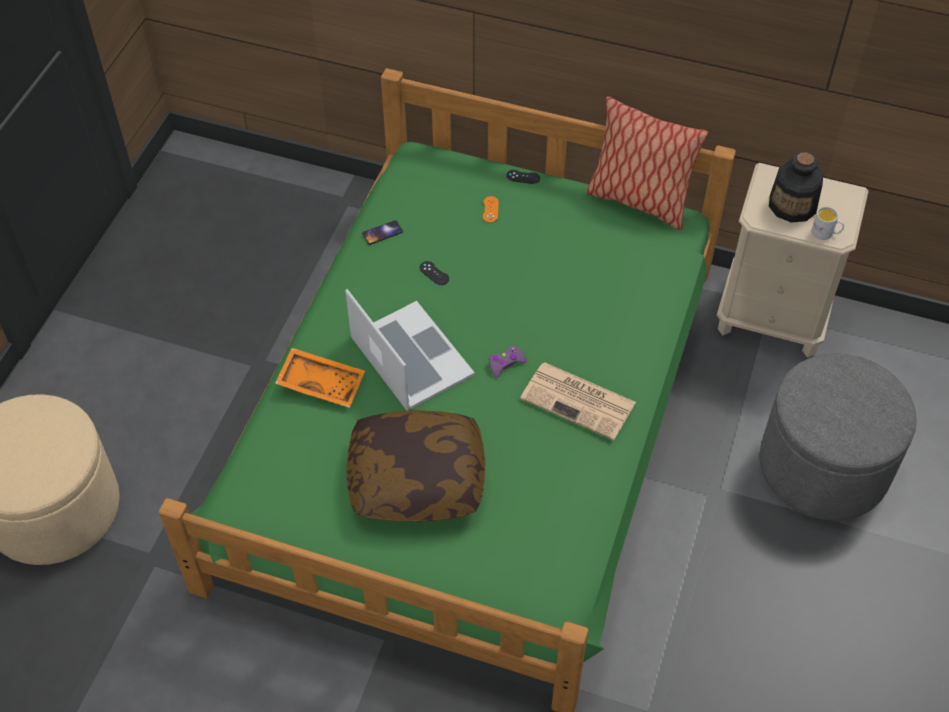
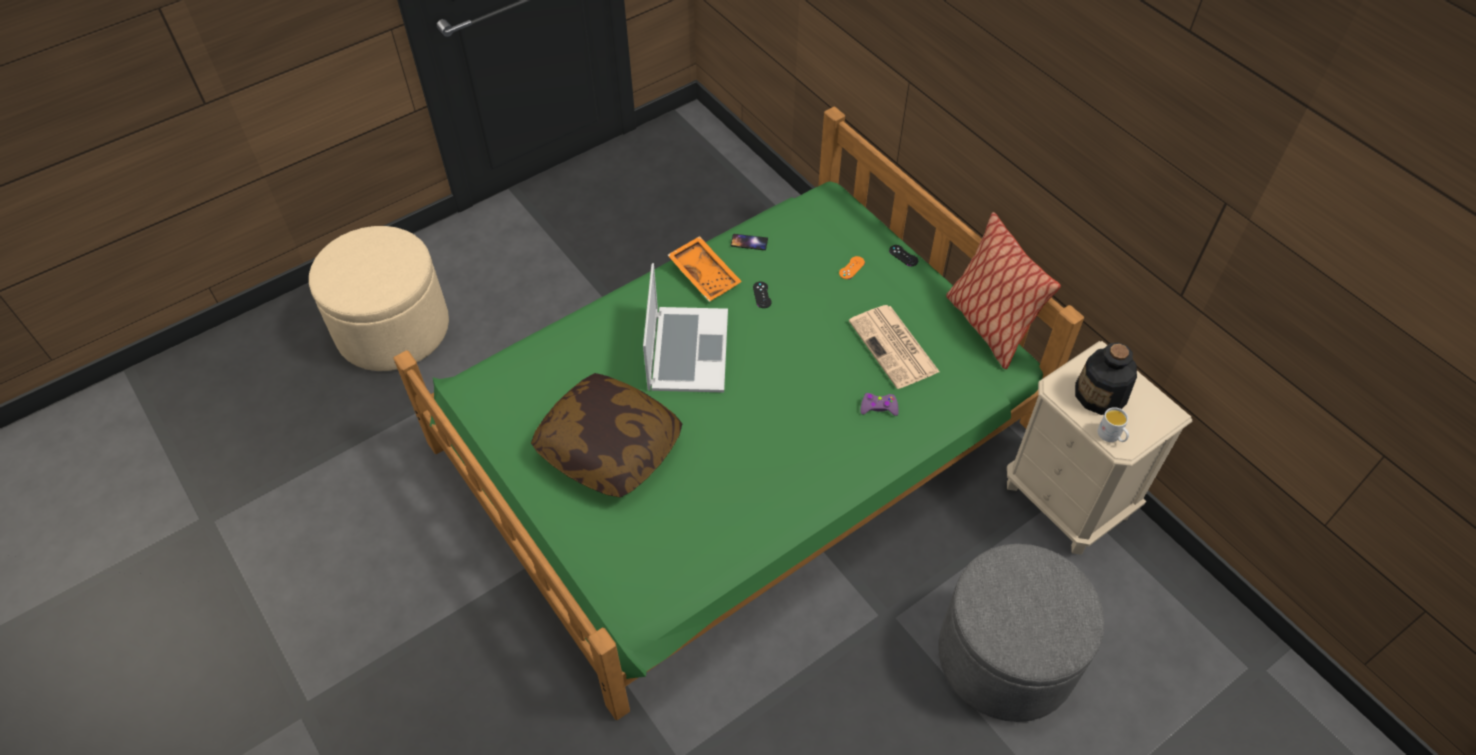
camera: 35 degrees right, 0 degrees up
orange tray [275,348,365,408] -> orange tray moved to [668,236,742,302]
purple game controller [489,345,527,378] -> purple game controller moved to [860,393,899,416]
newspaper [520,362,636,440] -> newspaper moved to [849,305,940,389]

